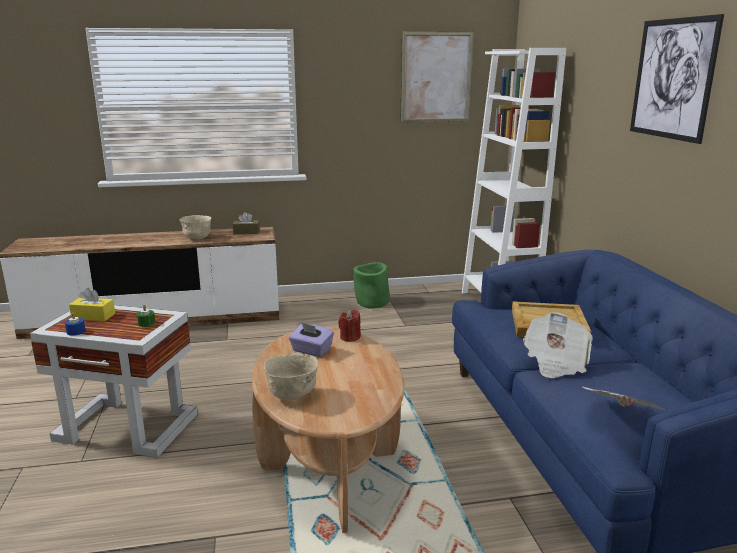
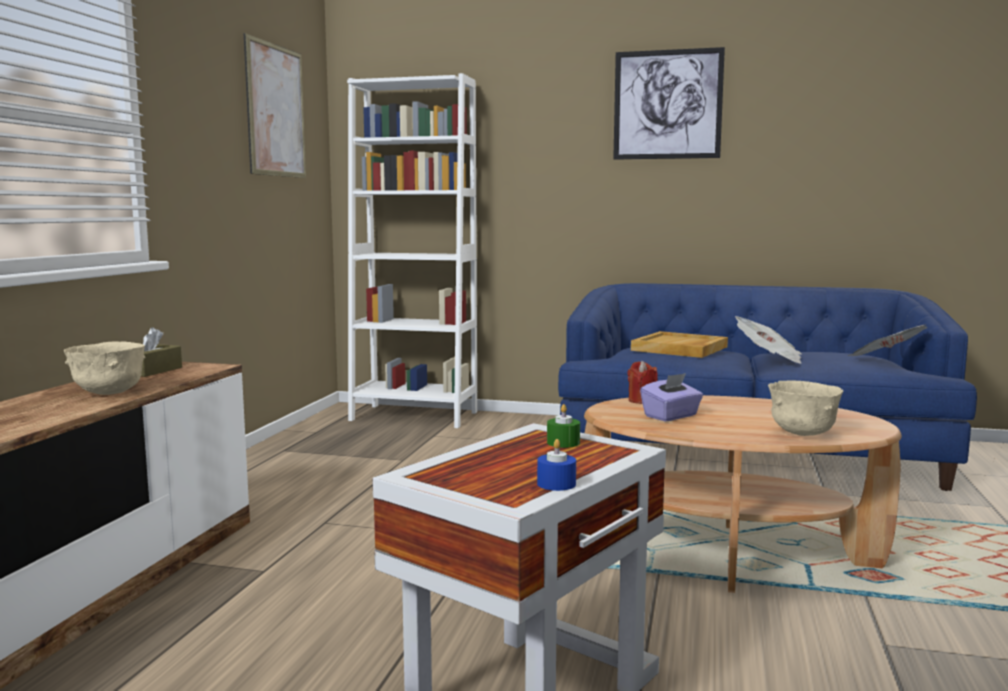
camera: 65 degrees left, 10 degrees down
yellow tissue box [69,288,115,321] -> none
green planter [353,262,390,308] -> none

